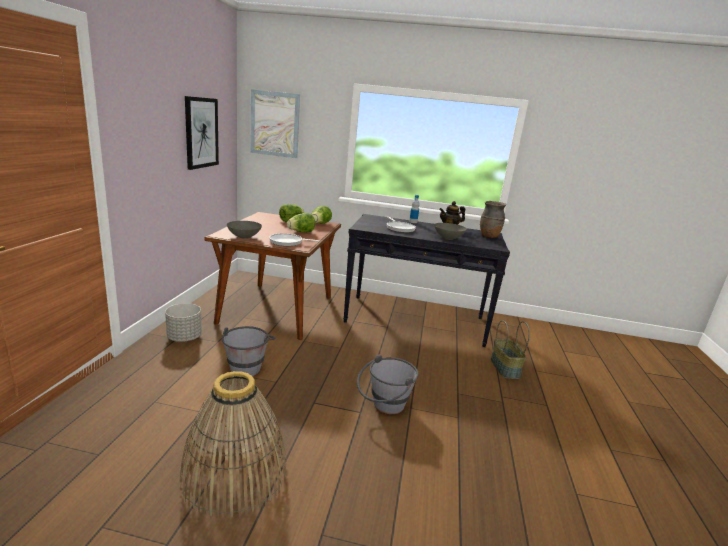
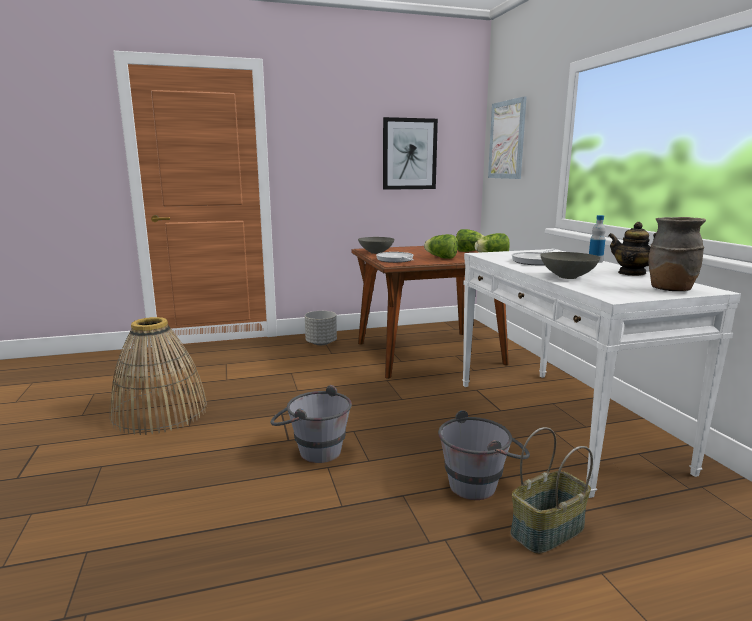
camera: 65 degrees right, 5 degrees down
grey bucket [222,326,275,376] -> grey bucket moved to [438,410,530,500]
black console table [343,214,510,347] -> white console table [462,249,741,498]

